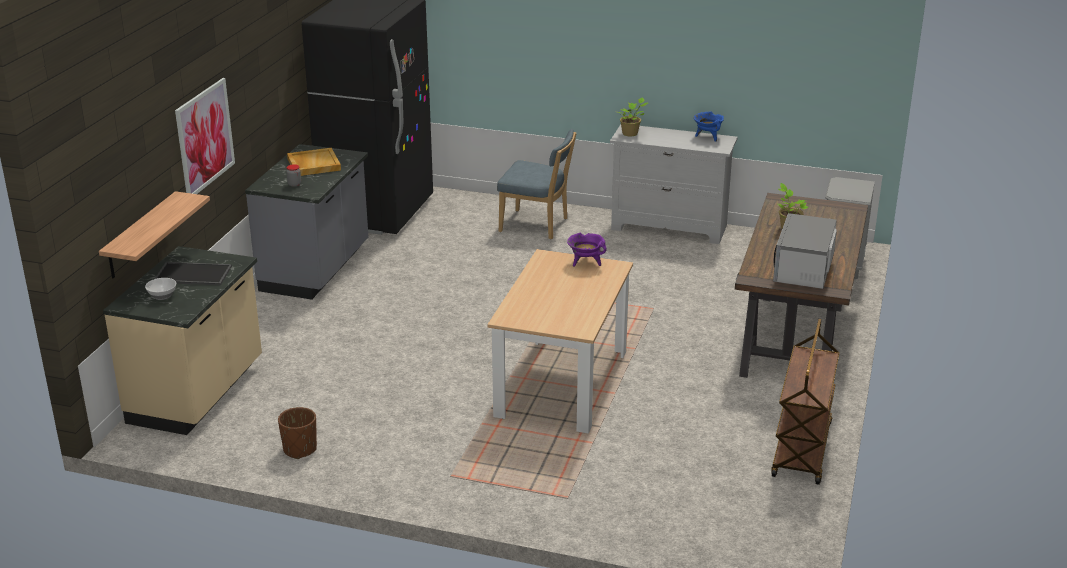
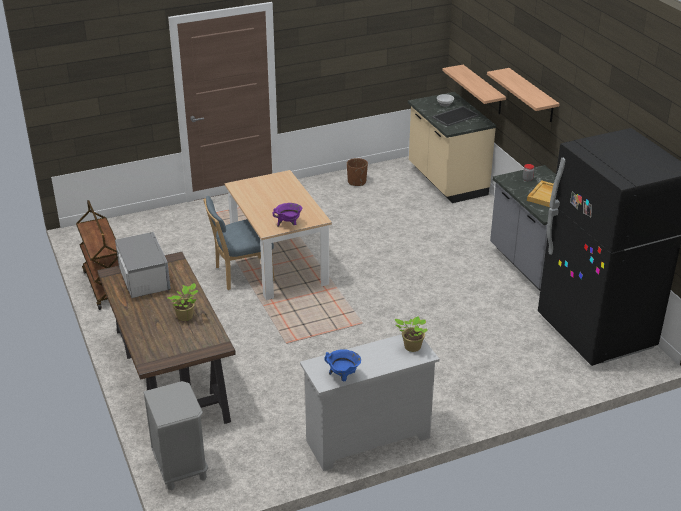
camera: 140 degrees right, 5 degrees up
picture [175,78,235,194] -> shelf [487,68,560,122]
blue chair [497,129,576,239] -> blue chair moved to [203,195,275,290]

